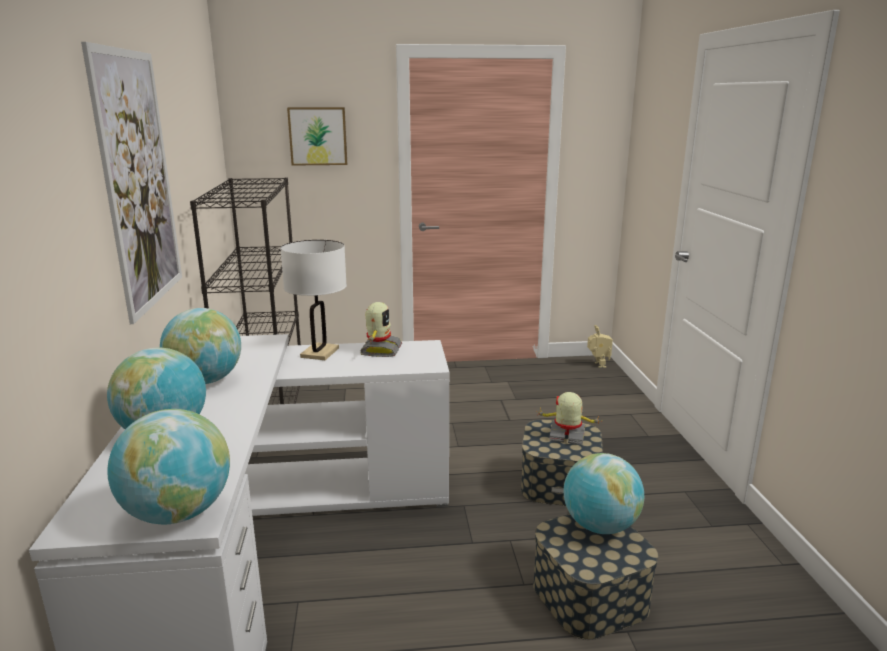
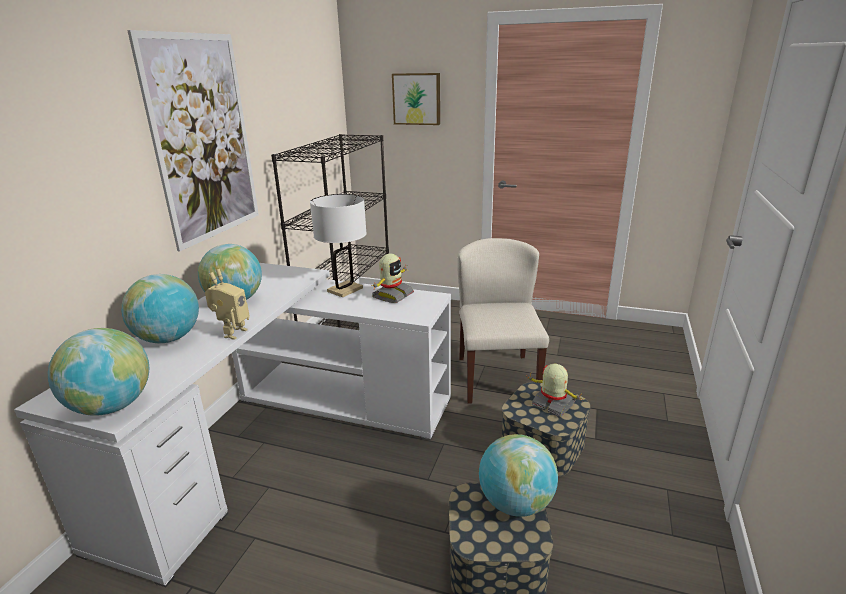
camera: 25 degrees right, 5 degrees up
toy robot [587,325,613,368] -> toy robot moved to [205,269,249,340]
none -> beige chair [458,238,549,403]

